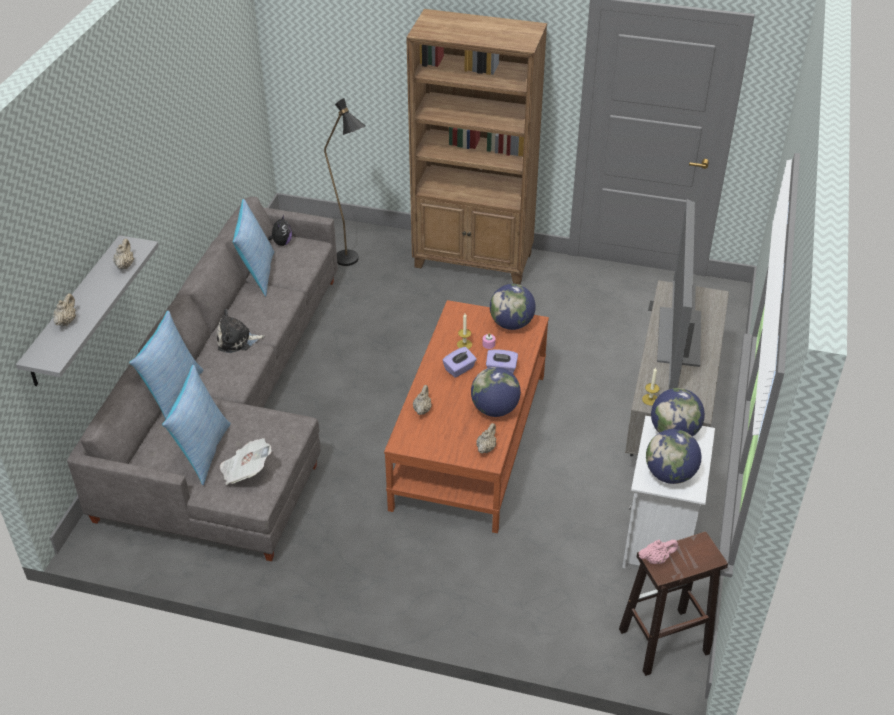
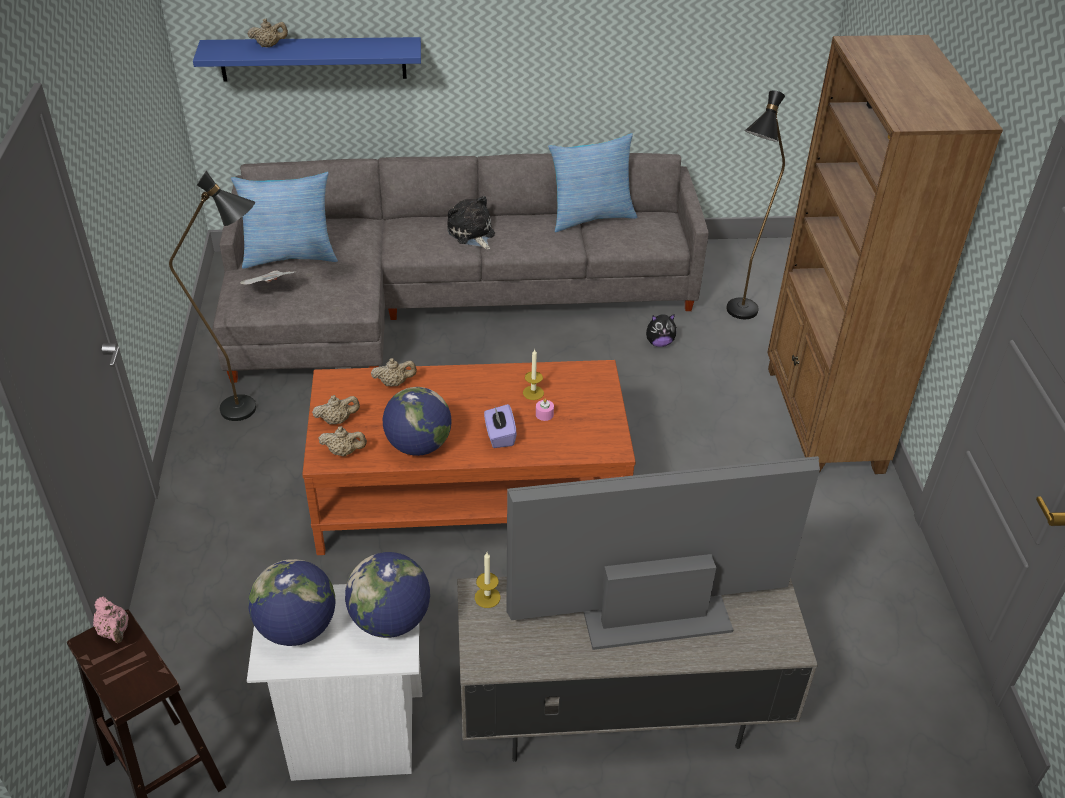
camera: 70 degrees right, 0 degrees up
grey shelf [16,235,159,386] -> blue shelf [193,37,421,81]
beige teapot [113,239,134,270] -> beige teapot moved to [312,395,360,425]
pillow [129,310,203,420] -> none
plush toy [268,214,292,246] -> plush toy moved to [646,314,676,347]
purple tissue box [443,347,477,378] -> none
globe [490,284,536,330] -> none
none -> black floor lamp [169,171,256,421]

